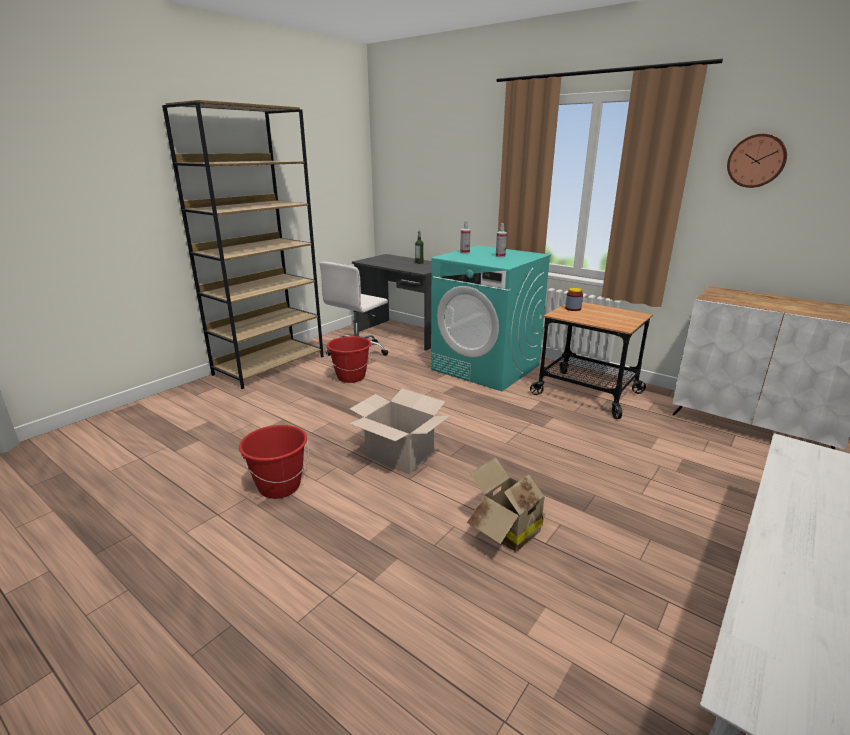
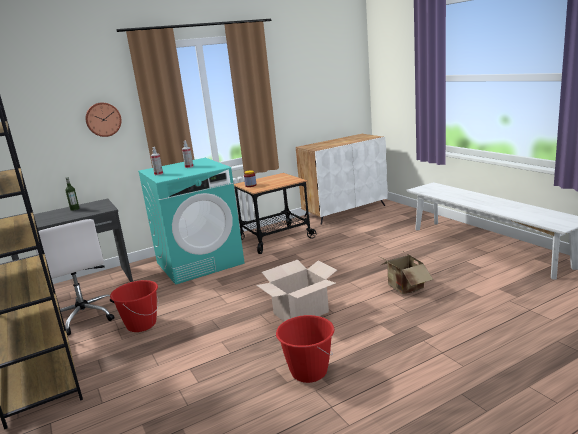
camera: 65 degrees left, 5 degrees down
wall clock [727,134,787,188] -> wall clock moved to [86,103,122,137]

